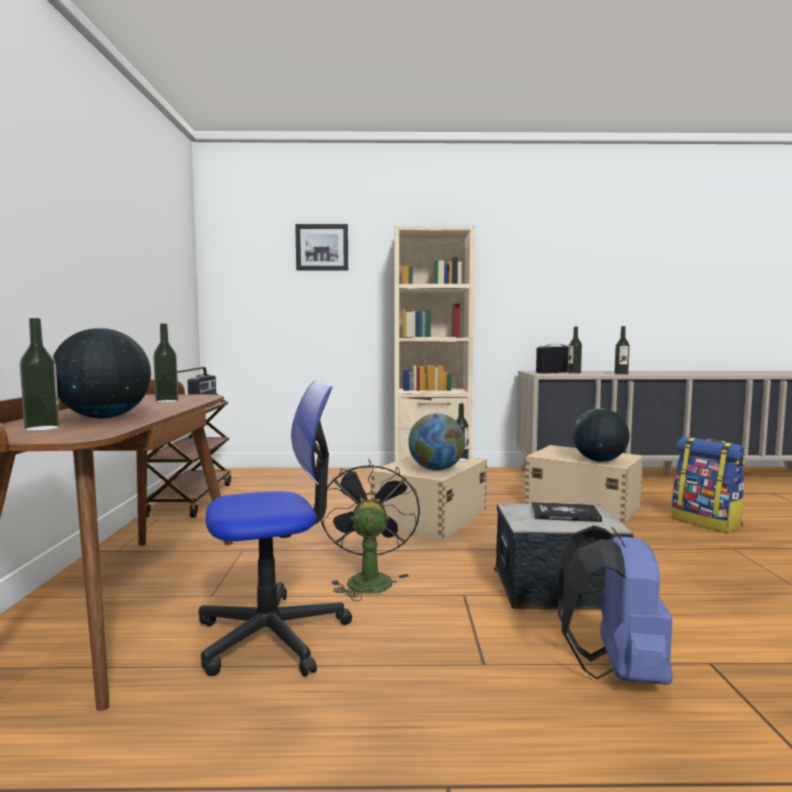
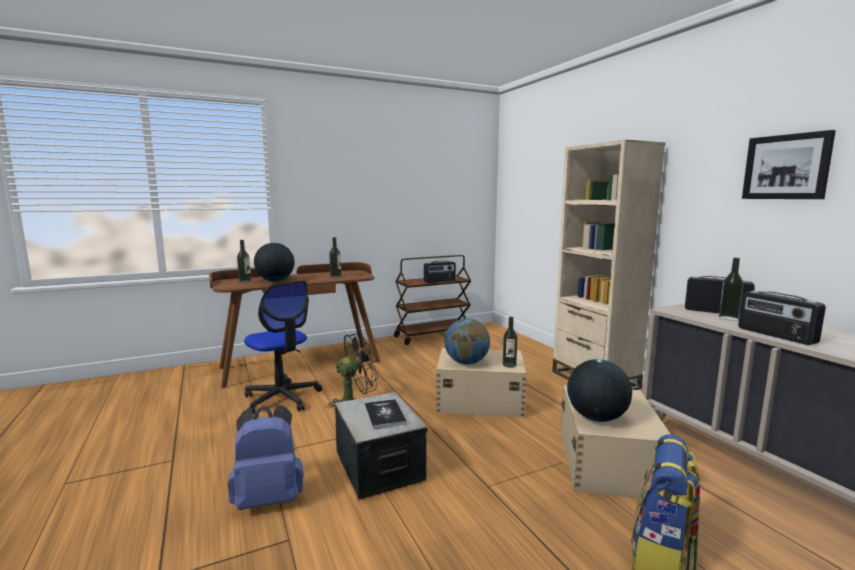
camera: 65 degrees right, 5 degrees up
picture [295,224,348,271] -> picture moved to [742,130,836,199]
bottle [614,326,630,375] -> radio [738,291,826,345]

